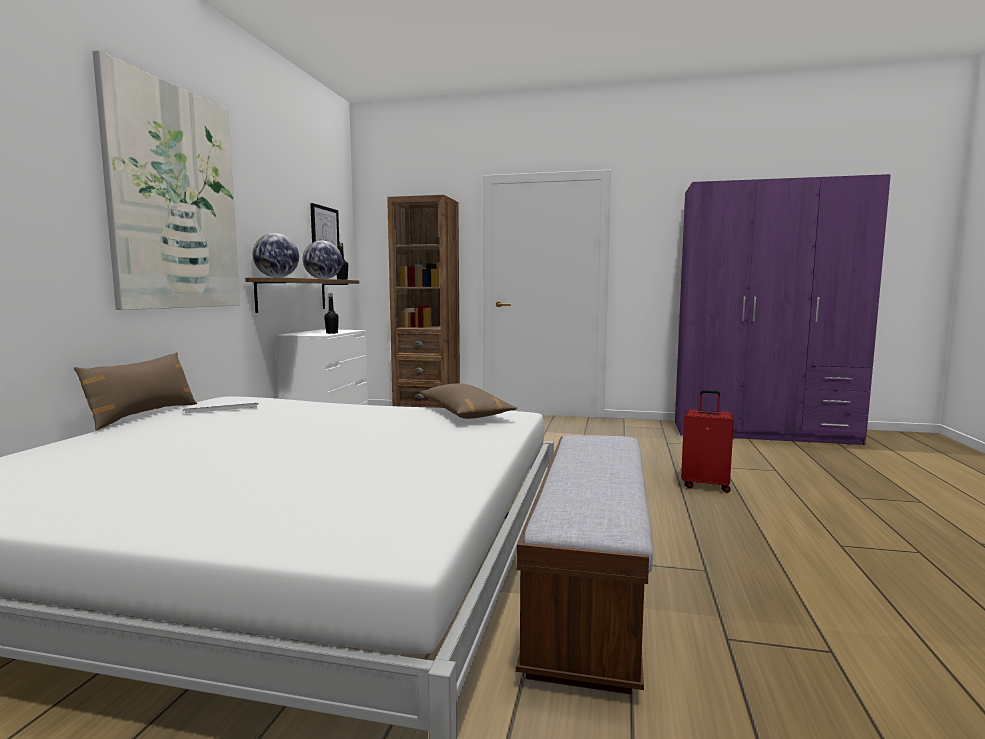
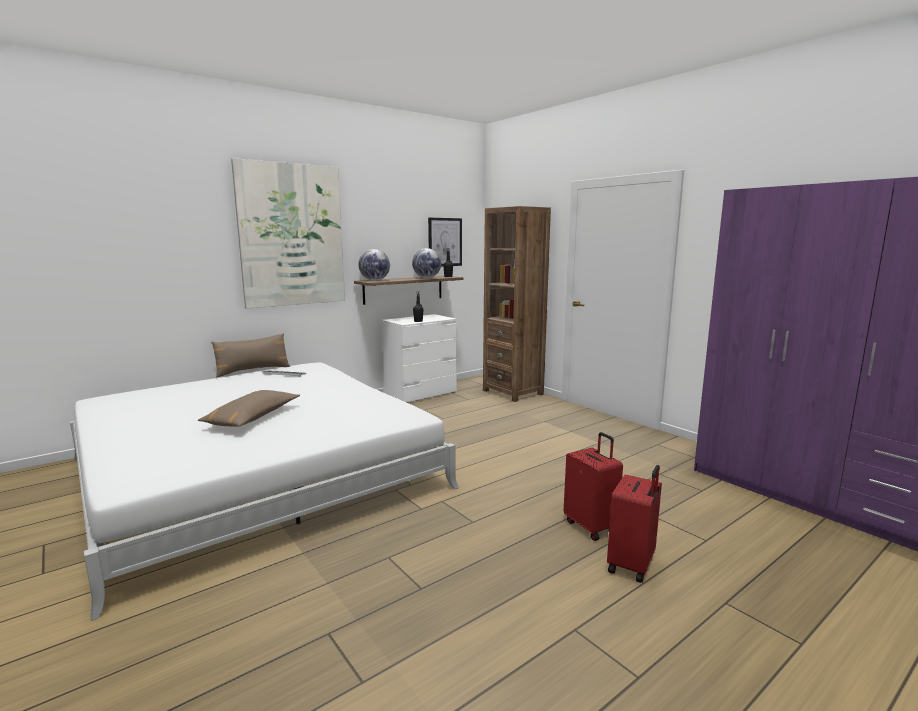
camera: 40 degrees right, 5 degrees up
brown pillow [420,384,517,419] -> brown pillow moved to [198,390,300,427]
bench [516,435,653,695] -> none
none -> red suitcase [607,465,662,583]

